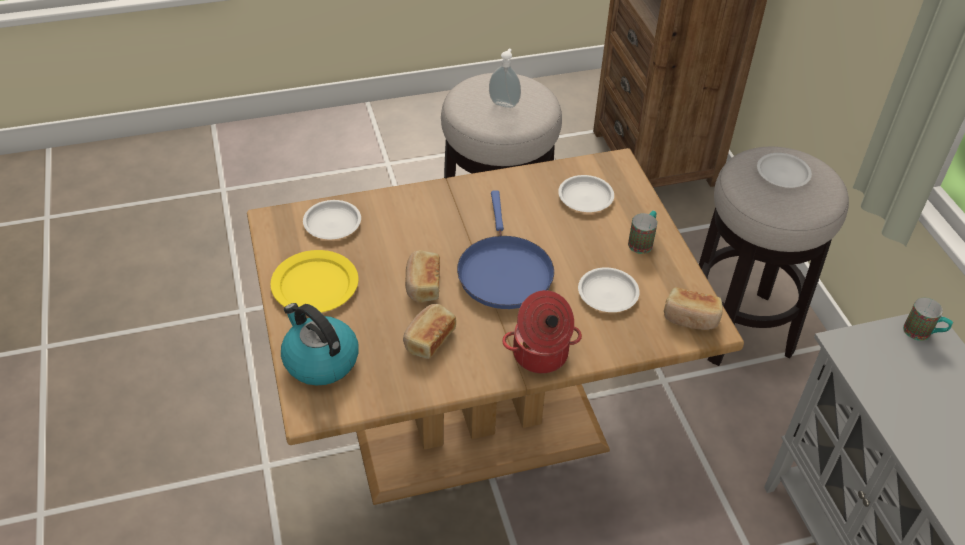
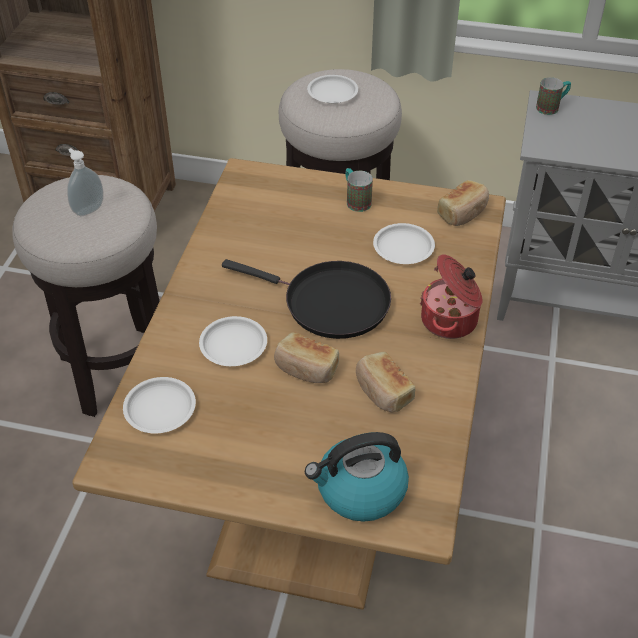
camera: 60 degrees left, 0 degrees up
yellow plate [270,250,359,313] -> none
blue frying pan [457,191,554,309] -> black frying pan [222,259,391,339]
white plate [558,175,614,212] -> white plate moved to [199,316,267,366]

